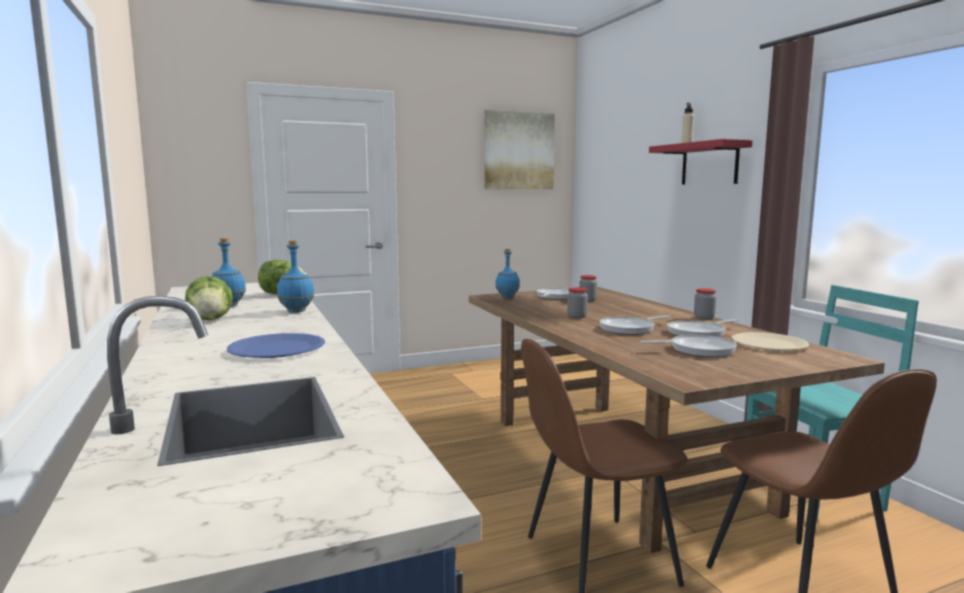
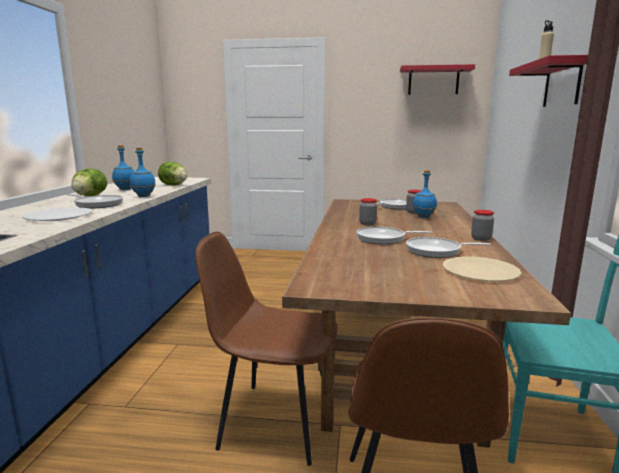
camera: 30 degrees right, 5 degrees up
blue plate [227,333,325,358] -> white plate [22,207,92,221]
picture [484,110,555,189] -> red shelf [400,64,475,95]
blue bottle [495,248,520,298] -> blue bottle moved to [413,170,437,218]
frying pan [641,335,737,357] -> frying pan moved to [66,194,123,208]

